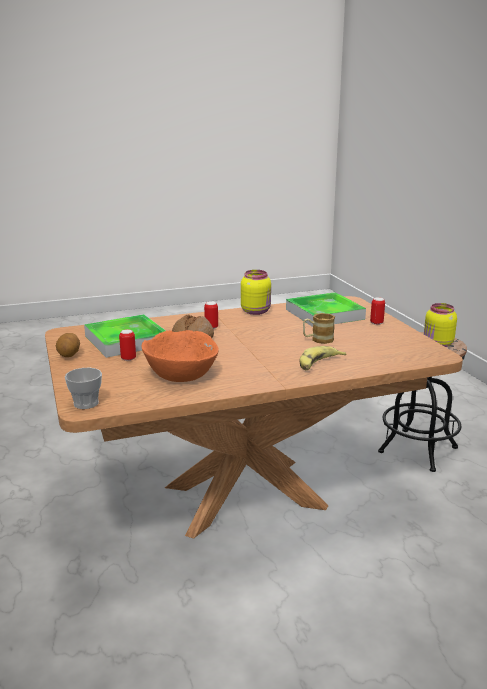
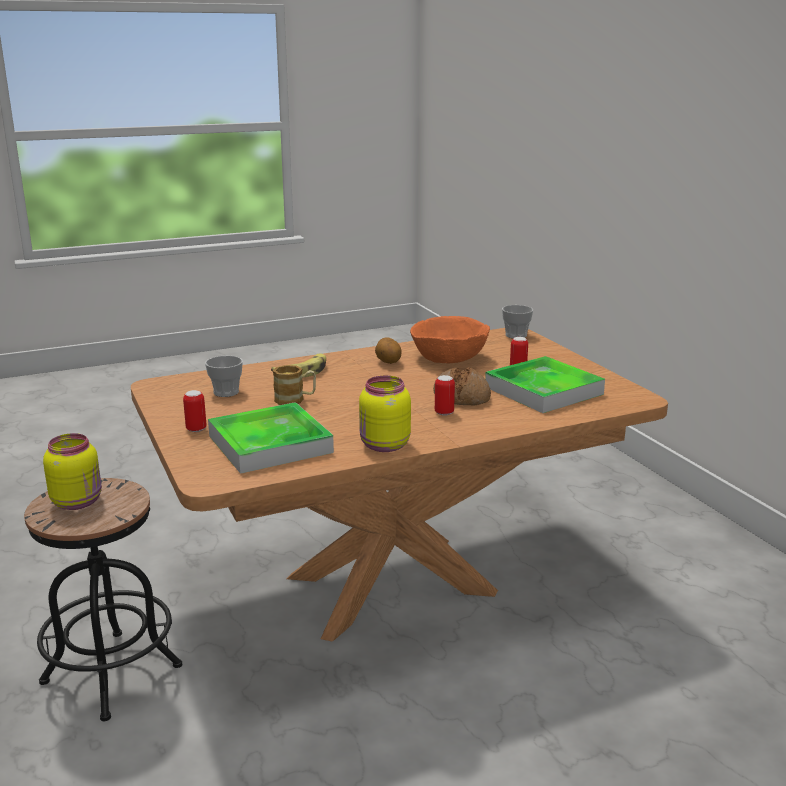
camera: 175 degrees right, 0 degrees up
potato [56,333,80,357] -> potato moved to [375,337,402,364]
none -> cup [205,356,243,397]

